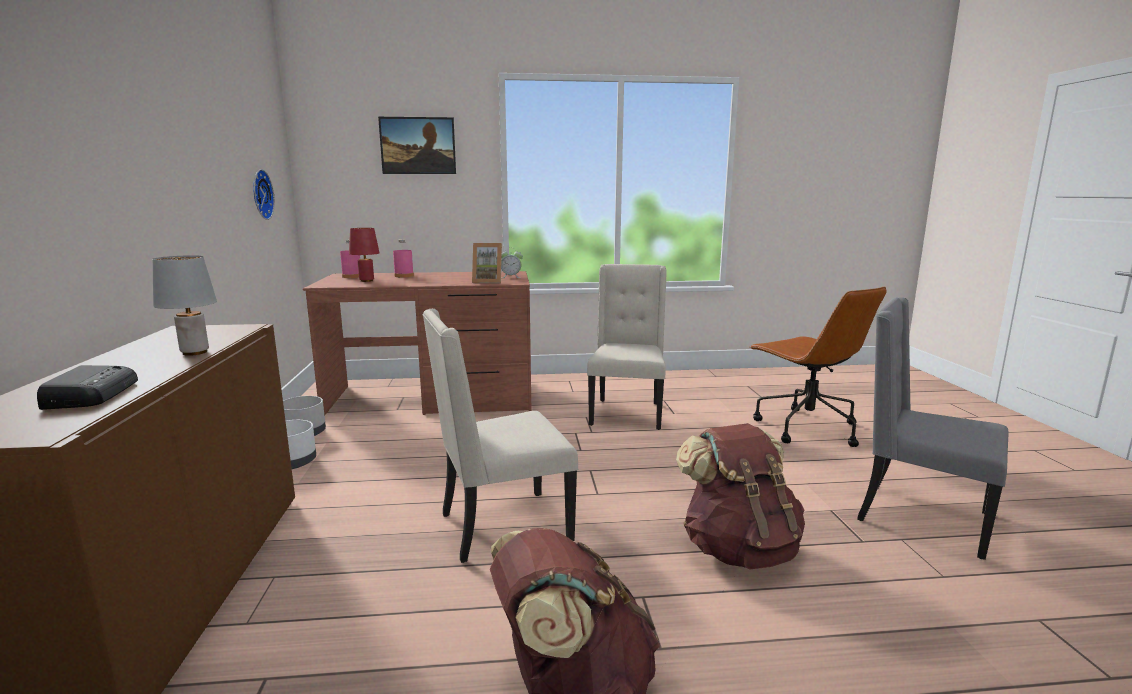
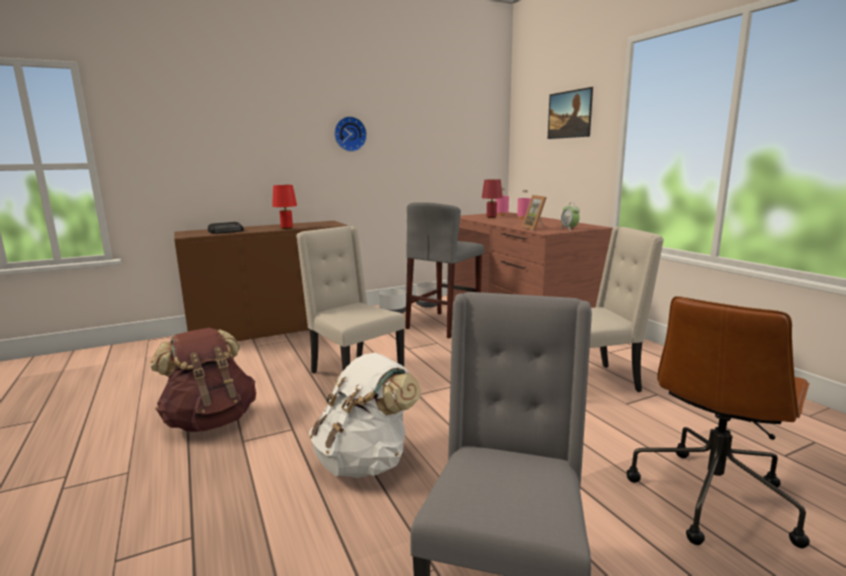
camera: 70 degrees right, 0 degrees up
grey table lamp [152,255,217,356] -> red table lamp [272,185,297,229]
wall clock [253,169,275,220] -> wall clock moved to [334,116,367,152]
brown backpack [676,423,805,569] -> white backpack [309,352,421,478]
none -> grey stool [406,202,484,339]

